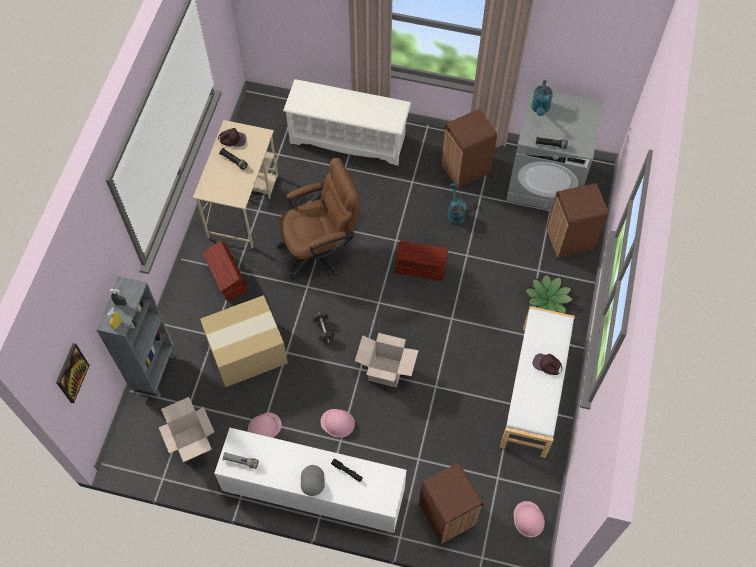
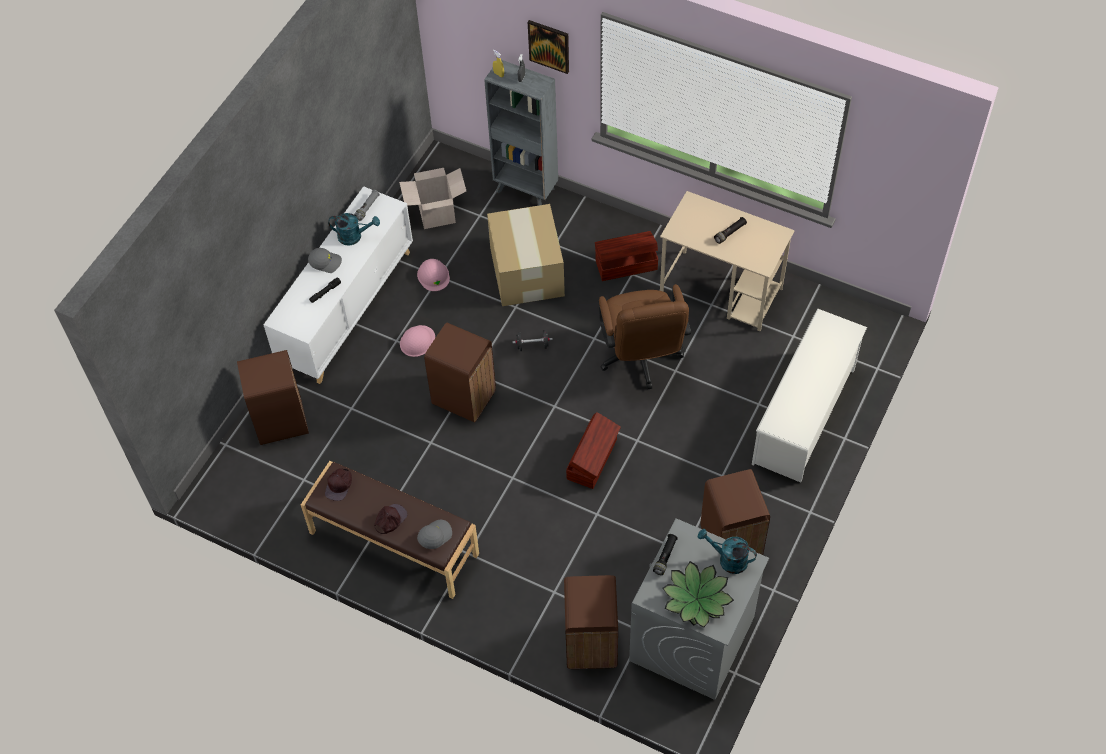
camera: 105 degrees right, 5 degrees down
picture [56,343,90,403] -> picture moved to [528,20,569,74]
brown cap [218,128,246,147] -> brown cap moved to [325,468,352,501]
cardboard box [355,333,419,388] -> brown trash can [424,323,496,422]
turquoise watering can [447,183,467,225] -> turquoise watering can moved to [328,213,380,245]
white bench [500,306,575,458] -> brown bench [301,461,479,599]
pink hard hat [514,501,545,537] -> none
potted plant [524,274,574,314] -> potted plant moved to [662,561,734,628]
none -> grey cap [417,520,452,549]

